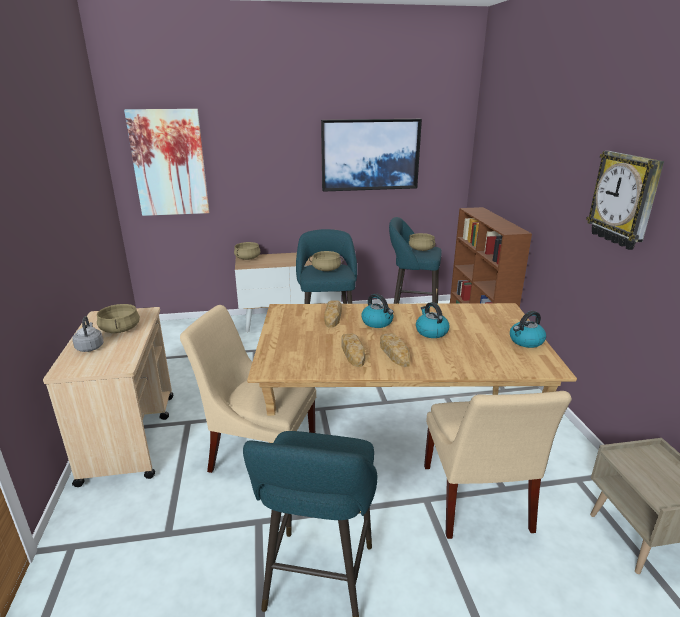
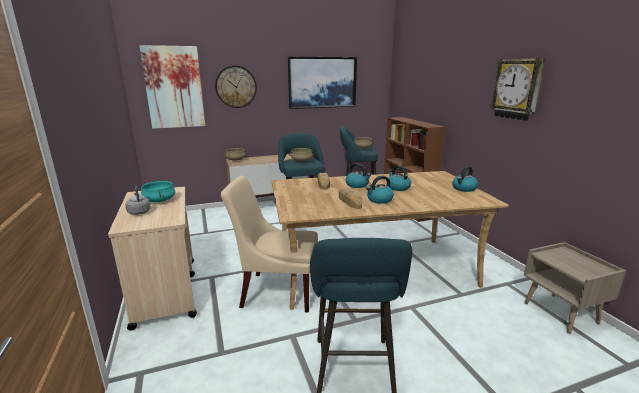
camera: 10 degrees left, 5 degrees down
beige cooking pot [97,304,140,333] -> turquoise cooking pot [141,181,175,202]
bread [380,333,410,367] -> kettle [366,176,394,204]
beige chair [424,391,572,539] -> none
none -> wall clock [215,66,257,108]

